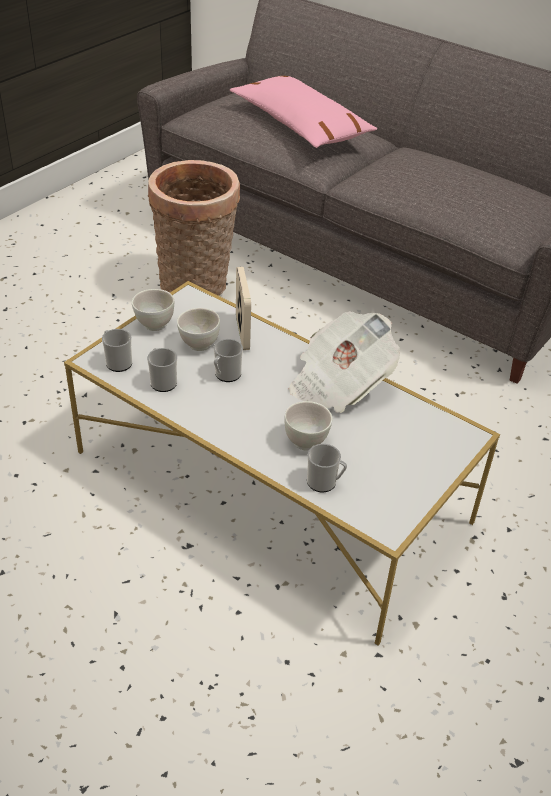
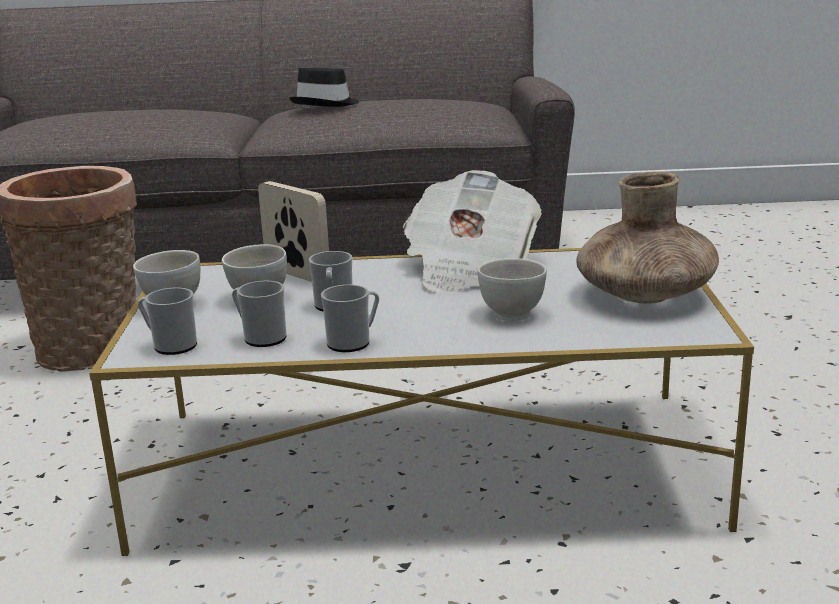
camera: 35 degrees left, 20 degrees down
pink pillow [230,76,377,148] -> none
mug [307,444,347,492] -> mug moved to [321,285,379,352]
none -> black hat [289,68,359,107]
none -> brown vase [576,172,719,304]

